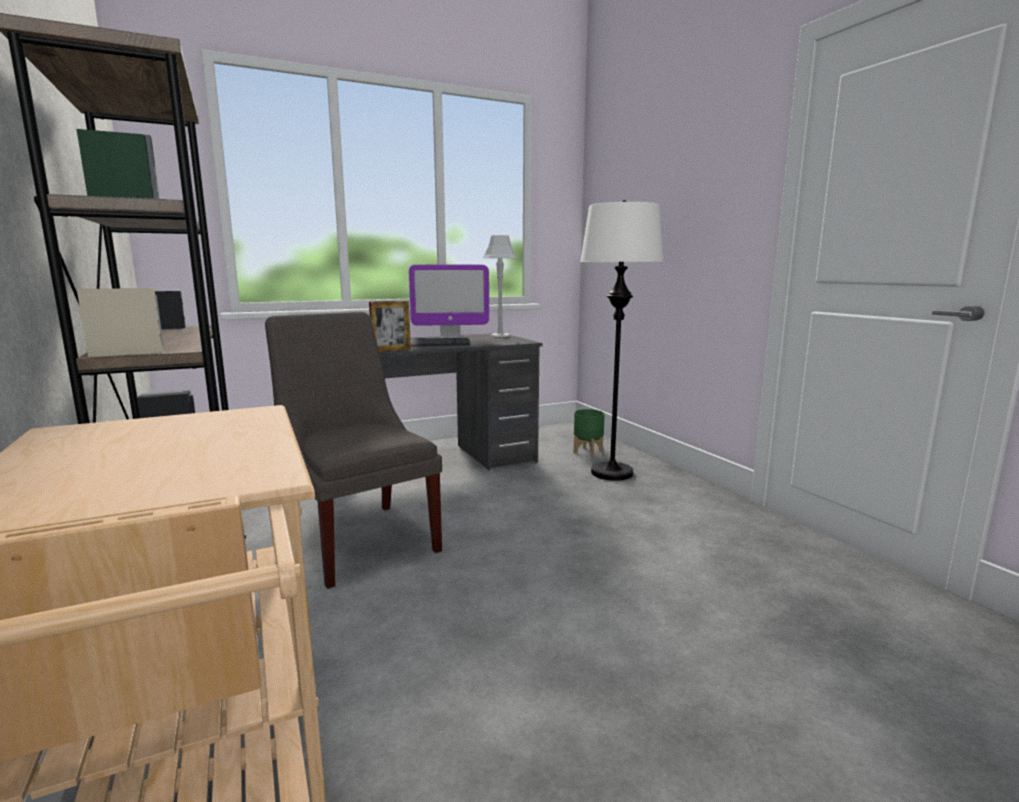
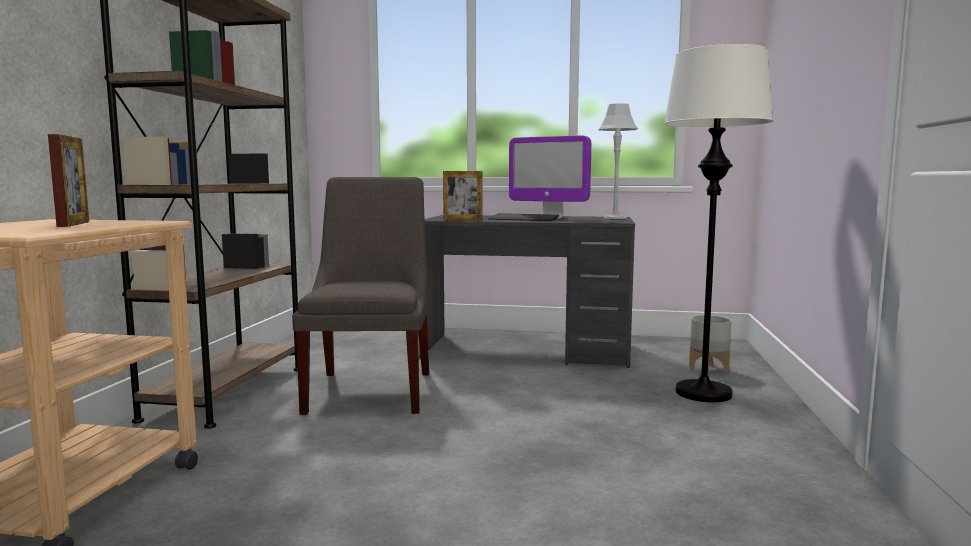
camera: 35 degrees right, 5 degrees down
green planter [574,409,605,457] -> grey planter [689,315,732,373]
none -> picture frame [48,134,89,227]

